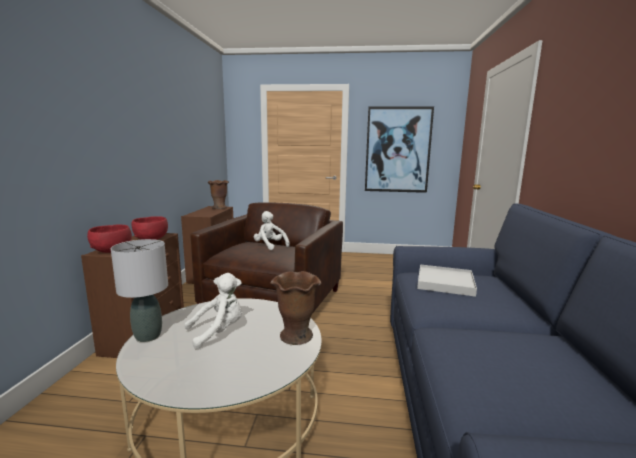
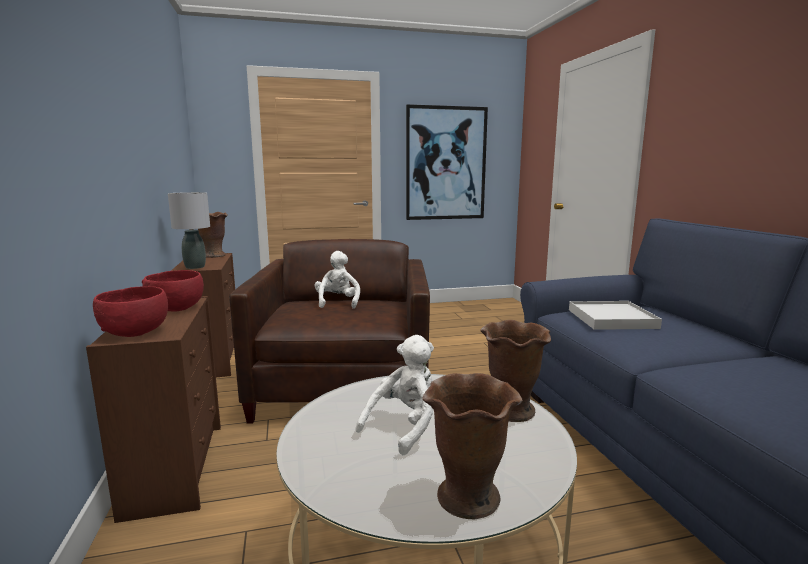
camera: 20 degrees left, 0 degrees up
grey table lamp [111,239,168,342] -> grey table lamp moved to [168,192,210,269]
white plush toy [254,211,290,250] -> white plush toy turned 60 degrees clockwise [315,251,360,309]
none -> brown vase [423,373,523,519]

